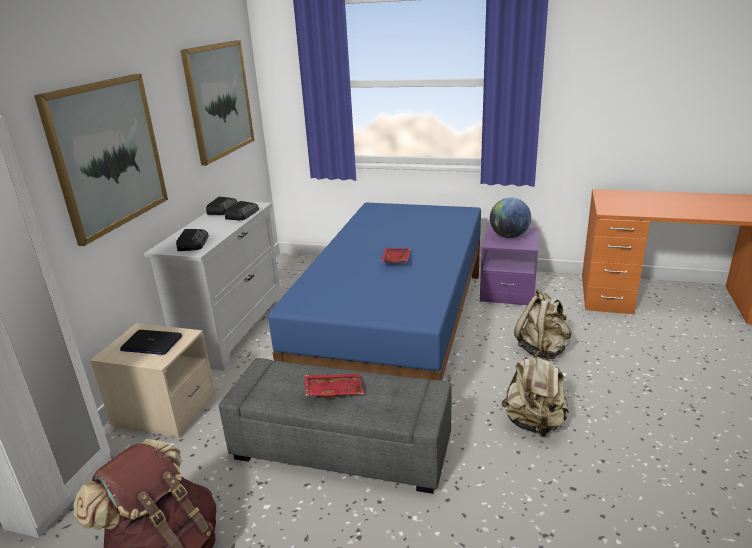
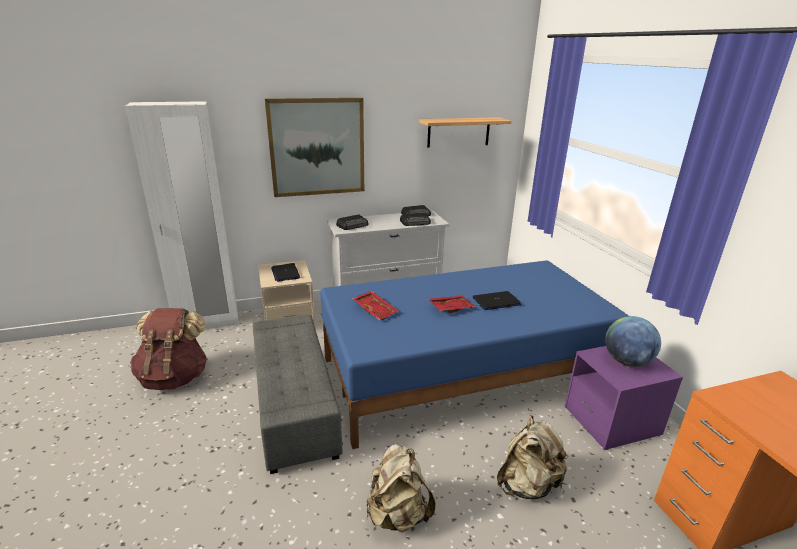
camera: 55 degrees right, 0 degrees up
picture [180,40,254,166] -> shelf [419,117,511,148]
red tray [304,374,364,398] -> red tray moved to [352,291,399,320]
none -> laptop [473,291,521,310]

